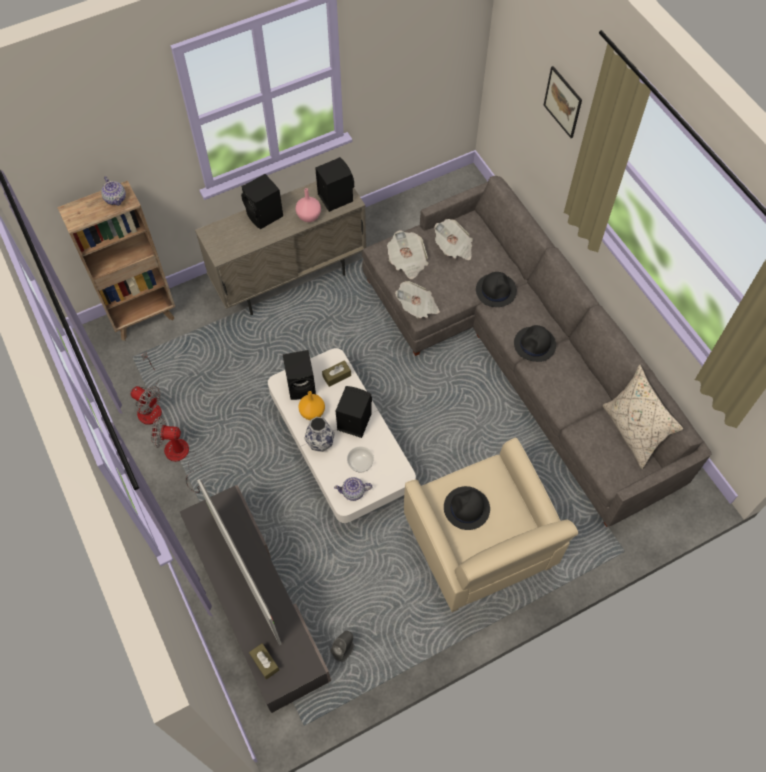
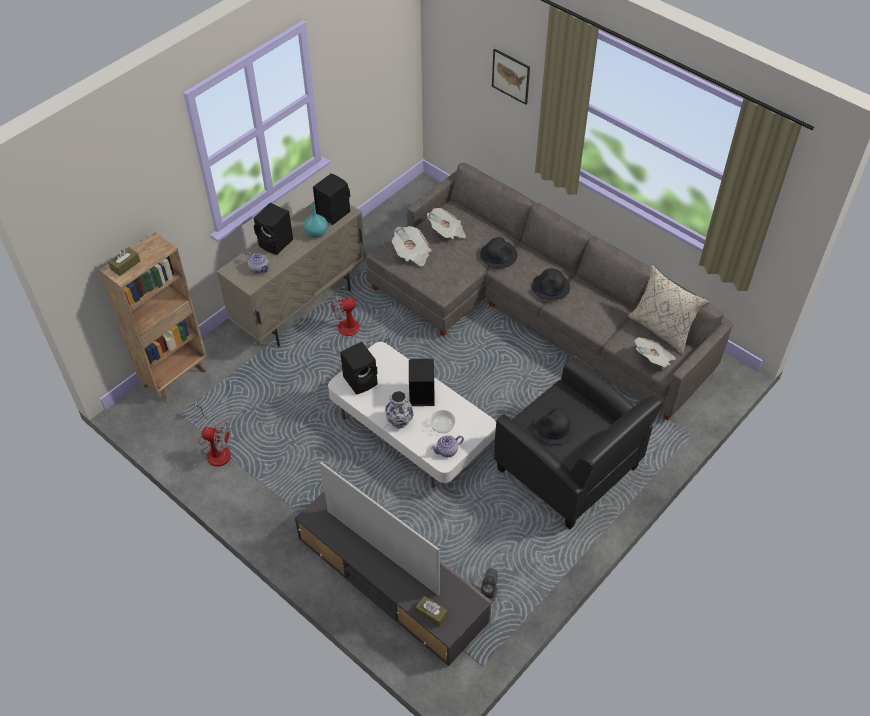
camera: 20 degrees left, 10 degrees down
teapot [101,176,126,206] -> teapot moved to [246,252,270,274]
fan [151,416,203,493] -> fan moved to [331,293,390,346]
pink vase [296,188,321,222] -> turquoise vase [304,204,327,238]
orange vase [298,391,325,420] -> none
brown tissue box [322,360,351,387] -> brown tissue box moved to [108,247,140,276]
newspaper [395,281,440,319] -> newspaper moved to [635,337,676,367]
beige armchair [404,438,578,612] -> black armchair [494,356,663,529]

